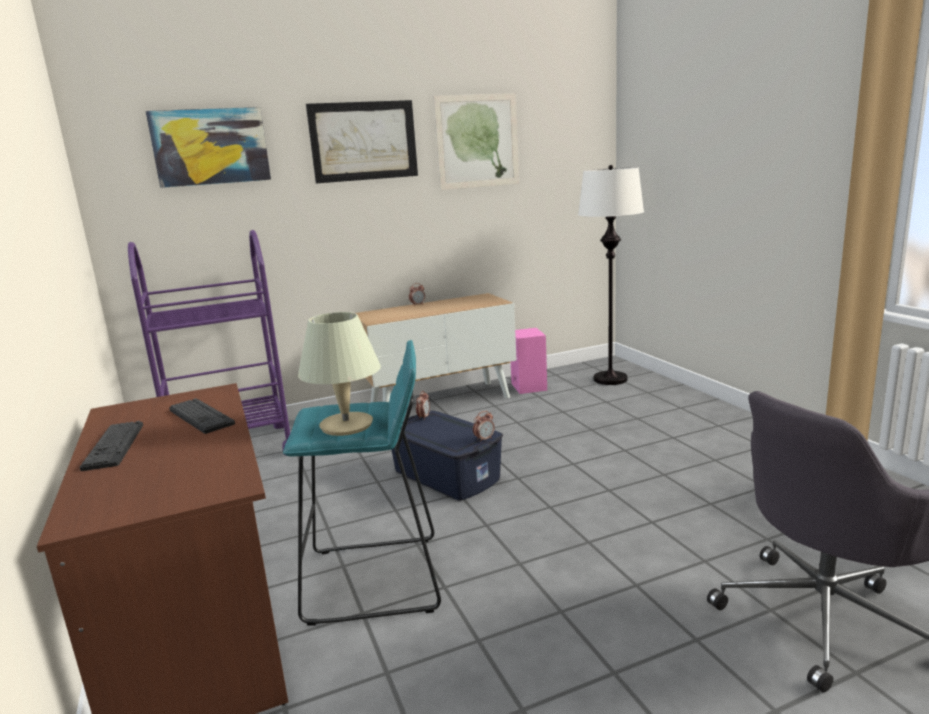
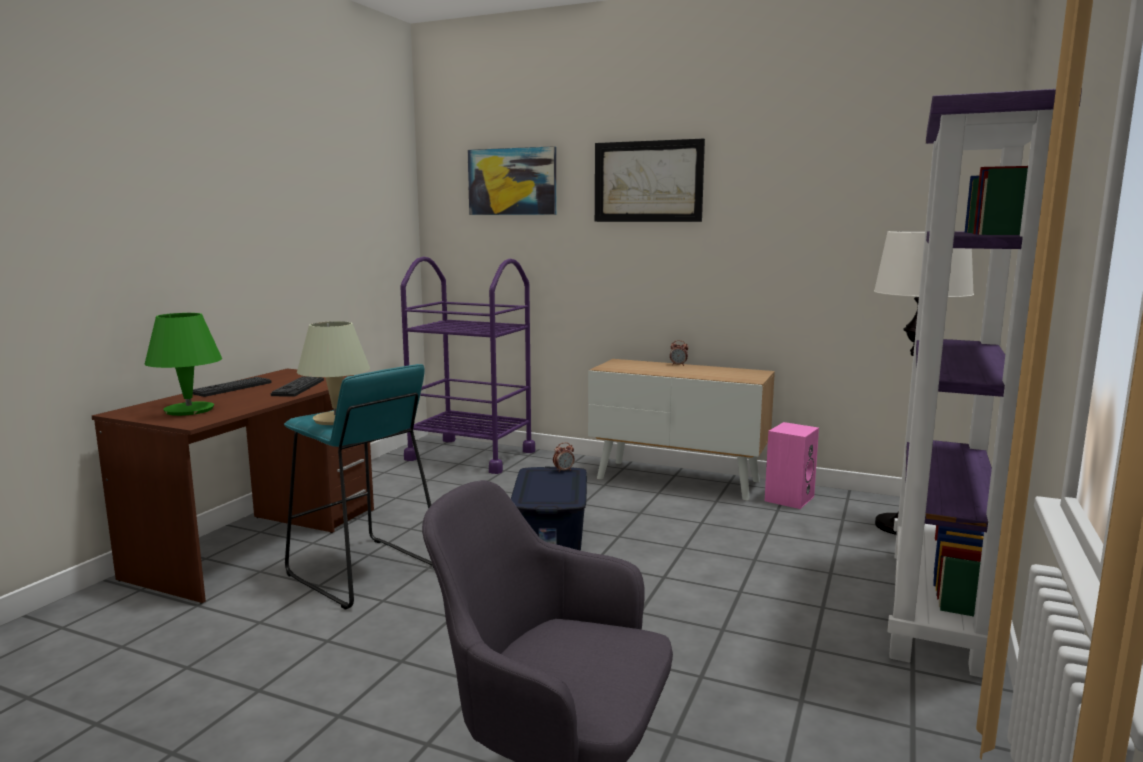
camera: 45 degrees right, 5 degrees down
picture [433,93,519,190] -> none
alarm clock [473,411,495,442] -> none
none -> green table lamp [145,313,222,416]
none -> purple bookcase [888,89,1082,678]

